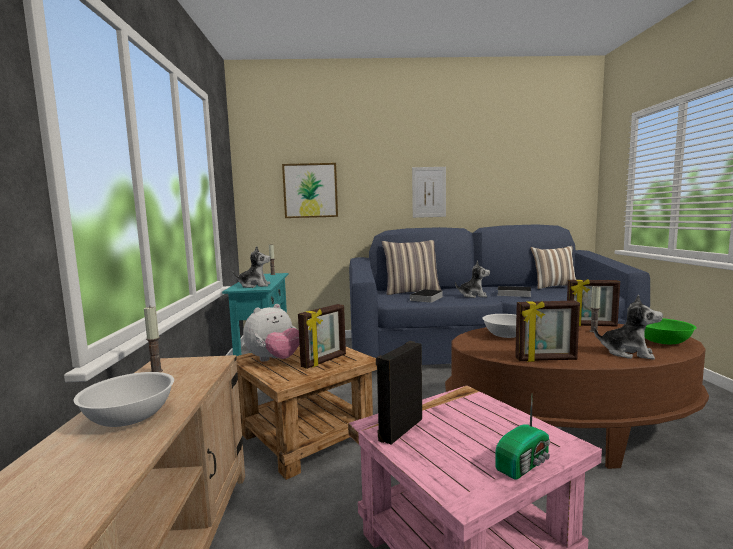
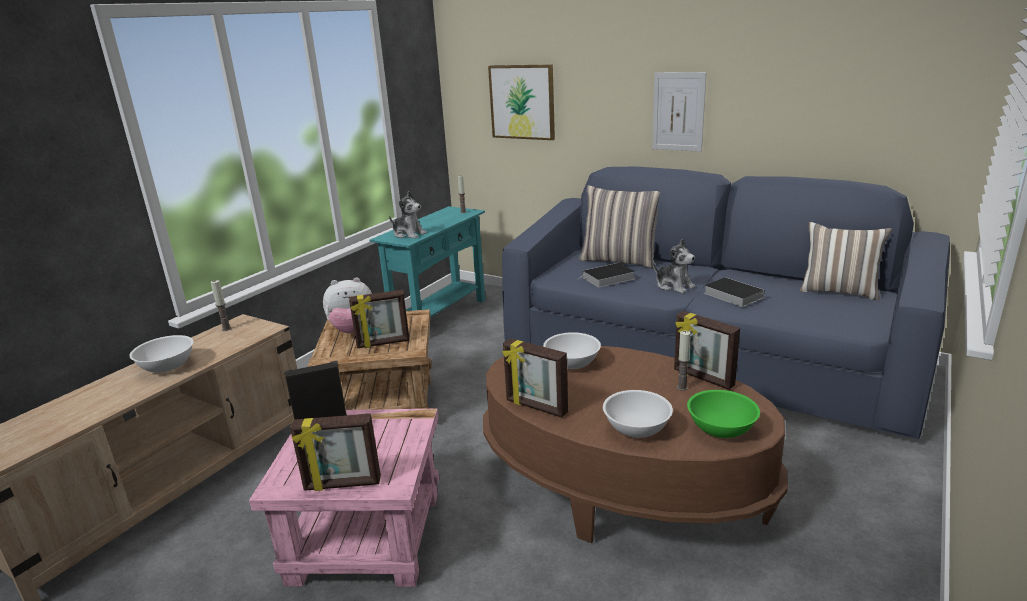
camera: 35 degrees right, 15 degrees up
radio [496,397,550,480] -> picture frame [290,414,381,491]
plush toy [594,294,663,360] -> white bowl [603,390,673,438]

